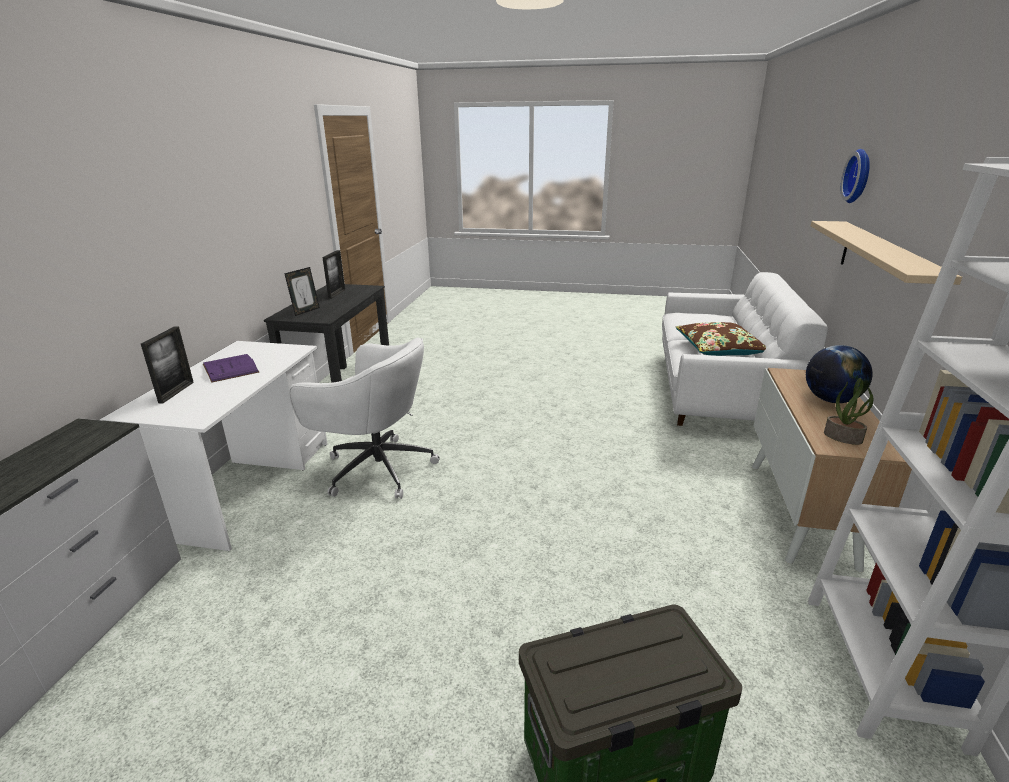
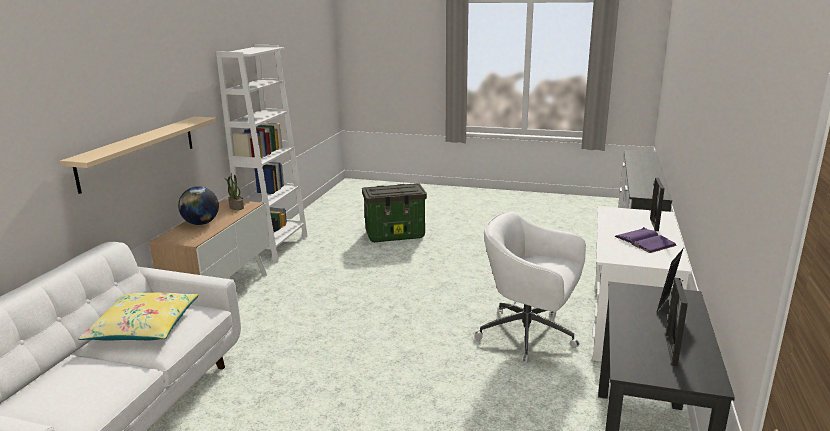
camera: 175 degrees left, 5 degrees down
brown pillow [676,322,767,356] -> yellow pillow [78,293,199,341]
wall clock [841,149,870,203] -> none

